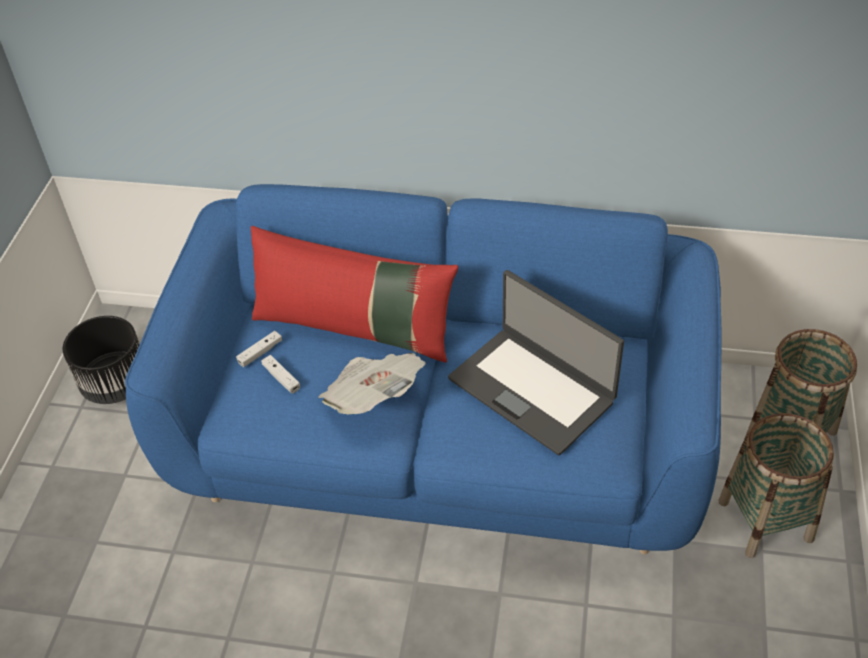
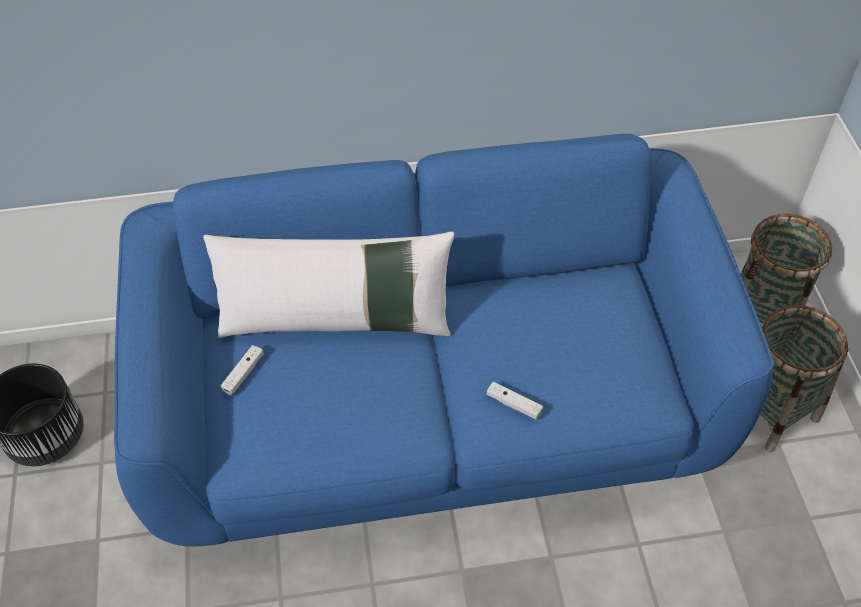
camera: 20 degrees left, 5 degrees up
red pillow [251,226,458,363] -> white pillow [203,232,454,338]
white game controller [261,355,300,394] -> white game controller moved to [487,381,543,420]
newspaper [318,353,426,415] -> none
laptop [448,270,624,455] -> none

